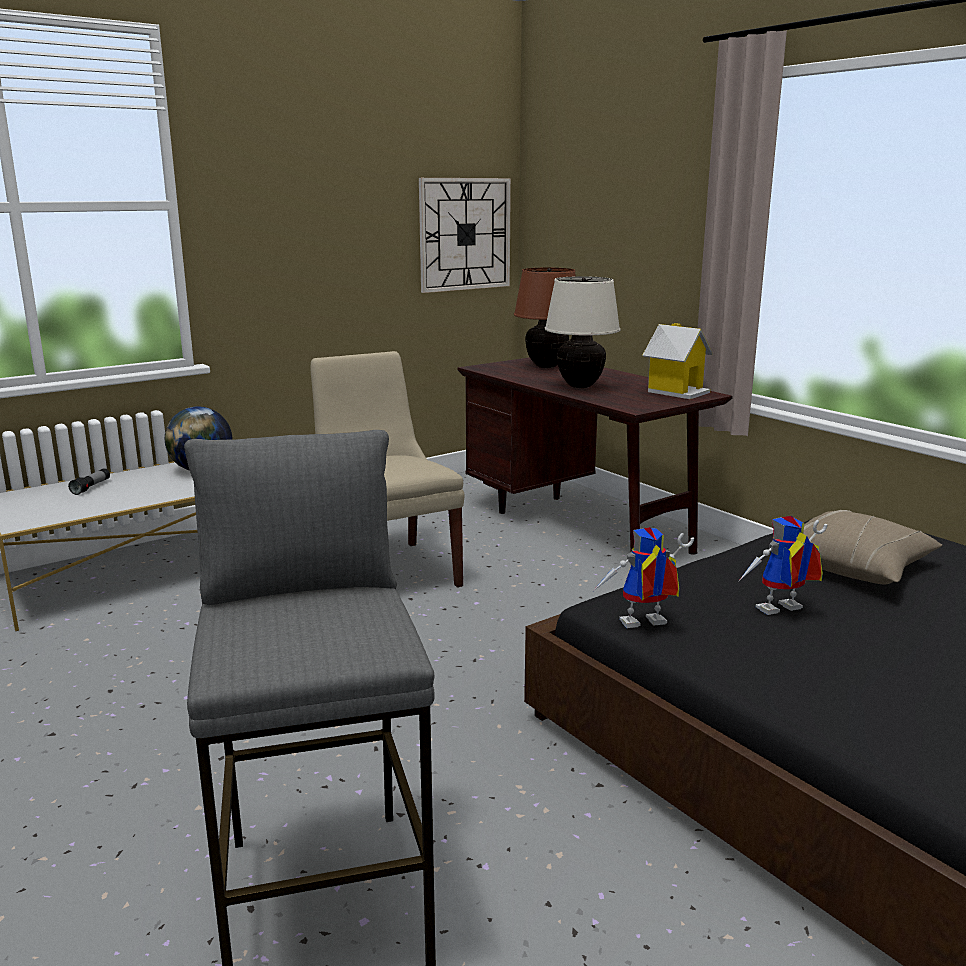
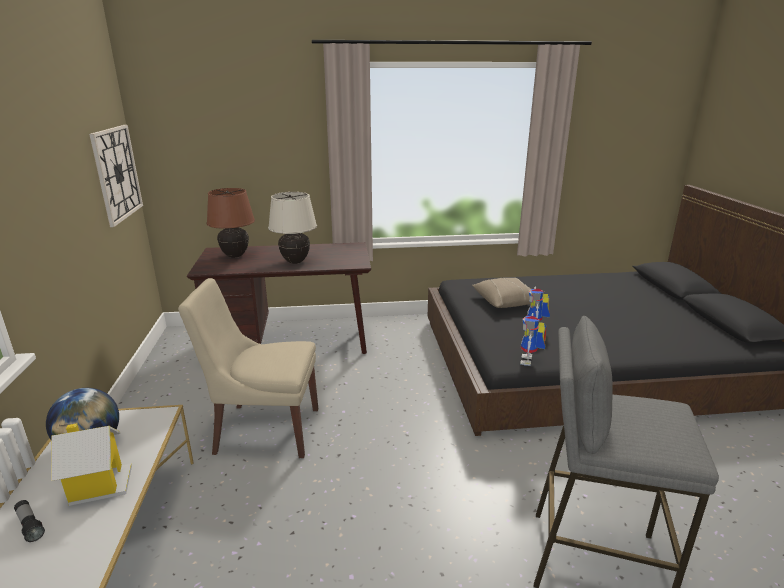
camera: 60 degrees left, 5 degrees up
toy house [642,323,713,399] -> toy house moved to [51,424,132,506]

